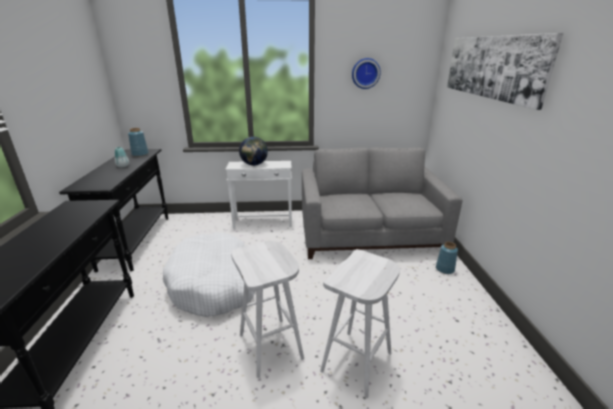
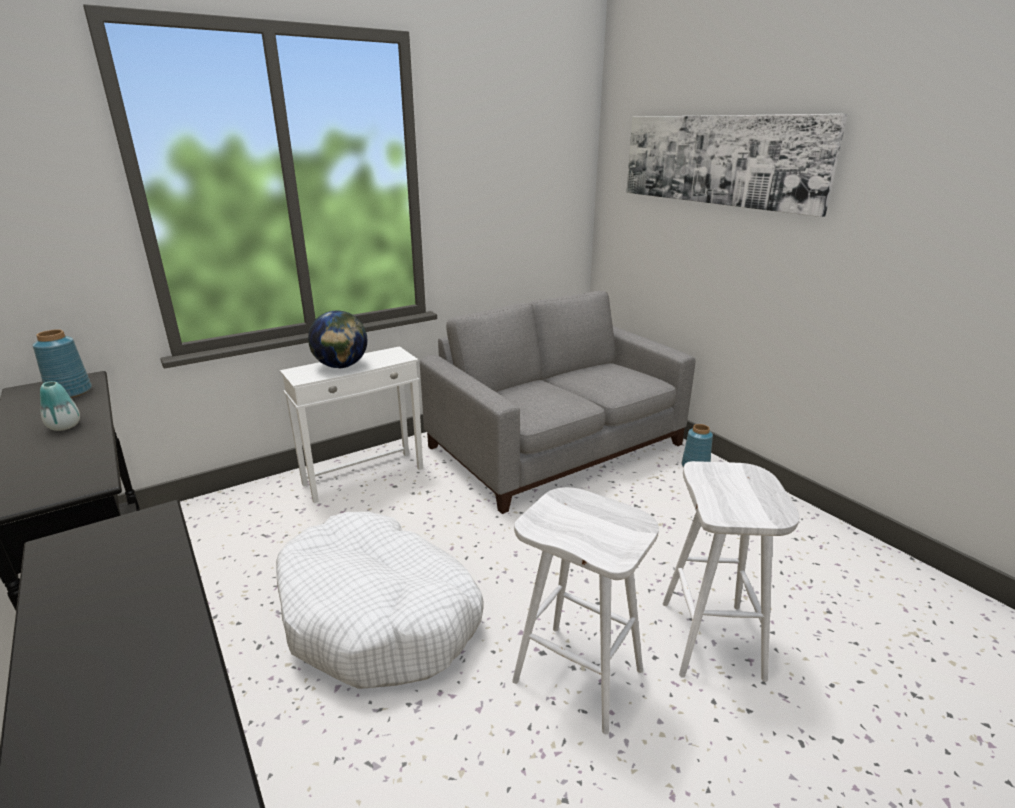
camera: 30 degrees left, 0 degrees up
wall clock [352,58,381,89] -> none

